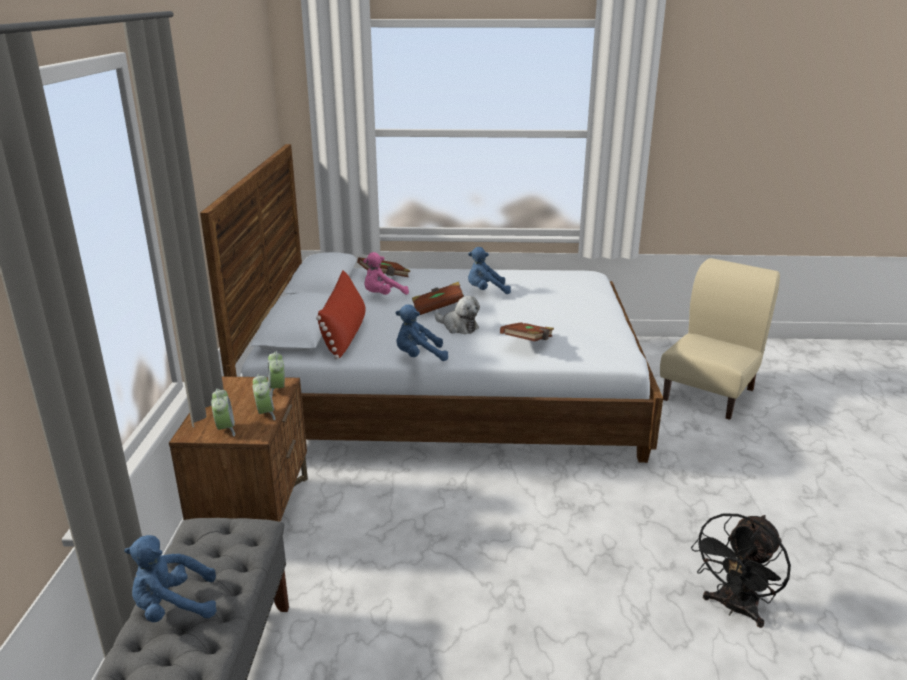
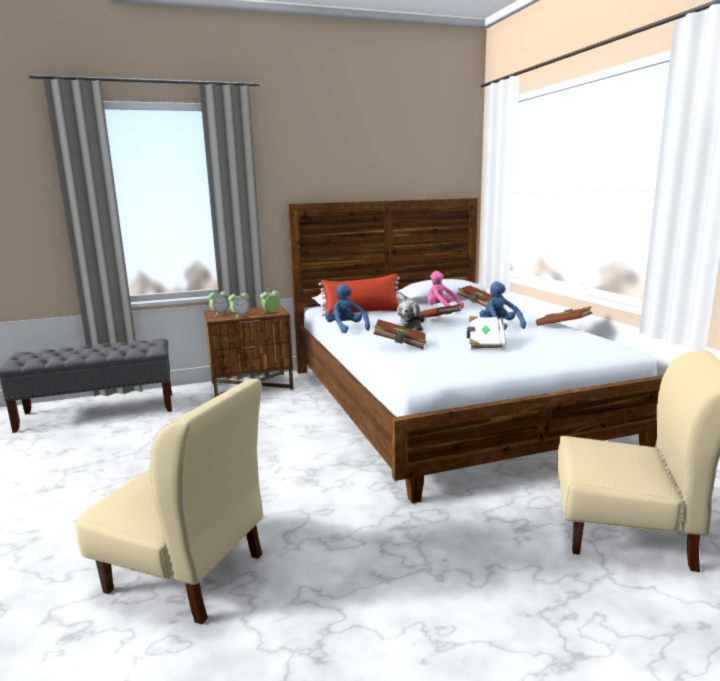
camera: 70 degrees right, 10 degrees down
blue plush toy [124,535,216,622] -> none
black fan [691,513,791,628] -> beige chair [75,379,263,625]
none -> white book [467,316,507,350]
none -> brown book [536,306,592,326]

